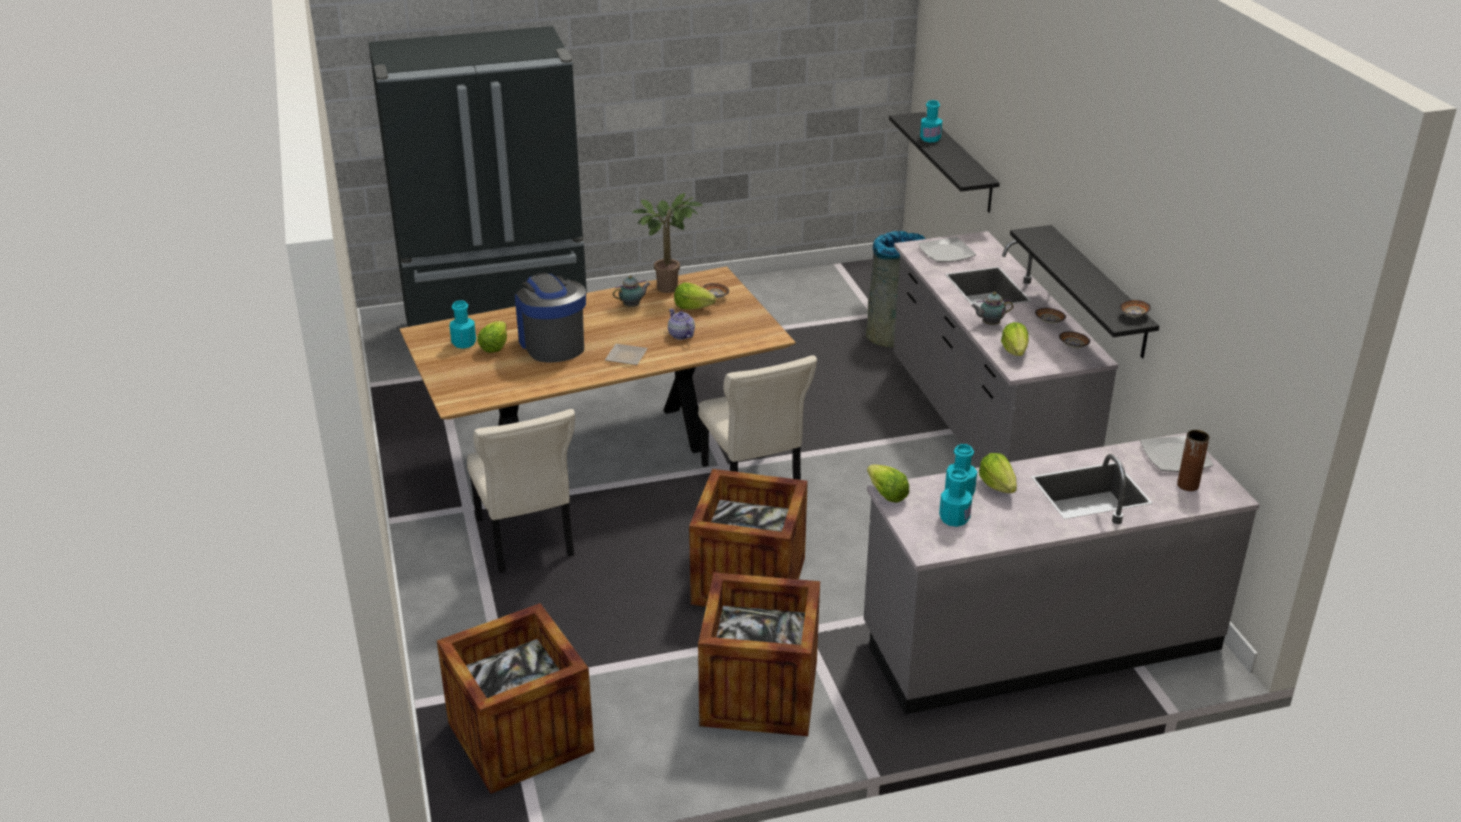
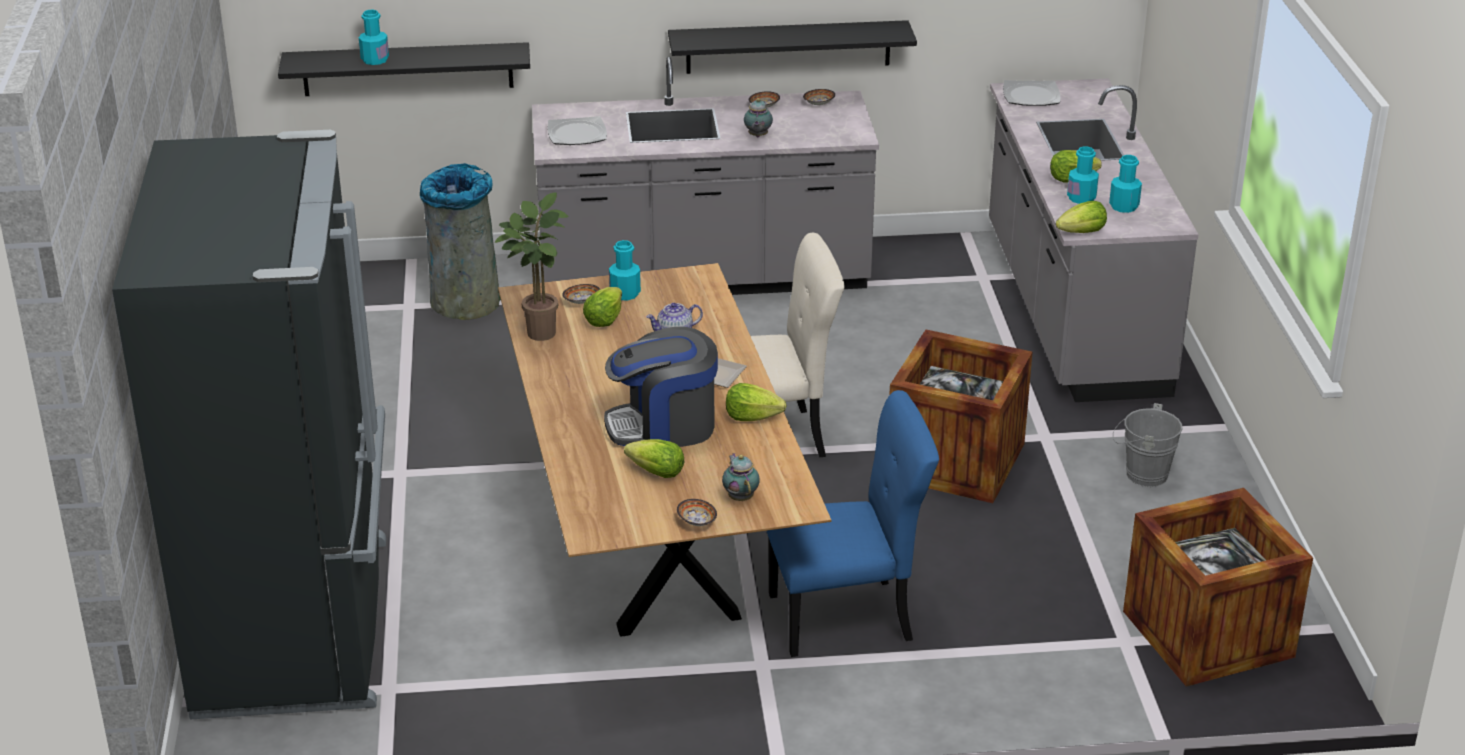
camera: 80 degrees left, 0 degrees up
turquoise bottle [450,300,476,349] -> turquoise bottle moved to [609,240,641,301]
beige chair [467,409,575,573] -> blue chair [767,390,939,657]
teapot [613,276,650,307] -> teapot moved to [722,453,760,501]
crate [698,573,820,736] -> grey bucket [1113,403,1182,487]
lettuce [1001,322,1029,356] -> lettuce moved to [726,383,786,421]
bowl [1120,300,1151,317] -> bowl moved to [677,499,717,526]
brown vase [1177,430,1209,491] -> none

